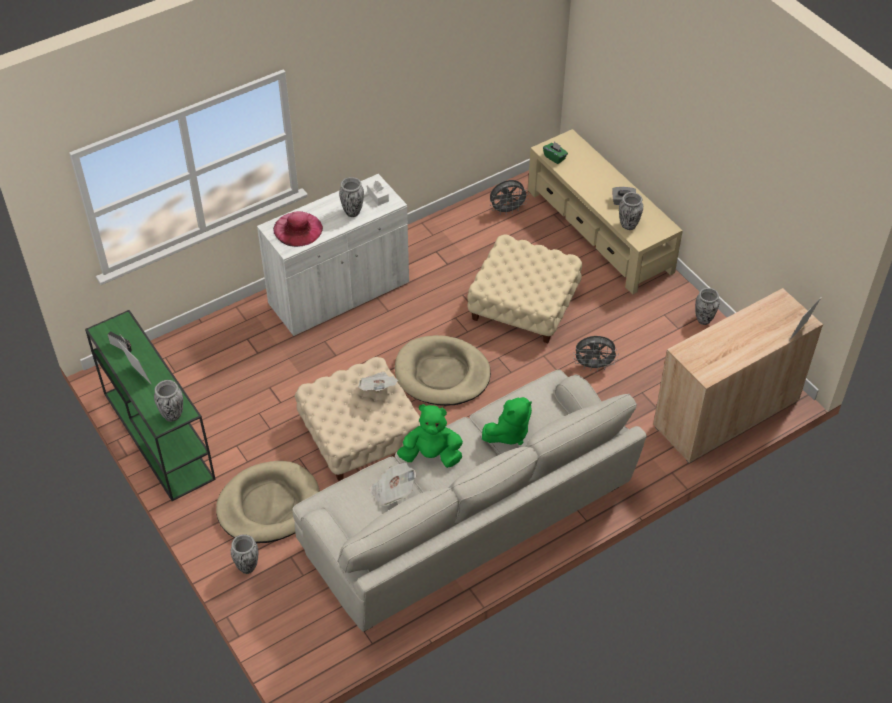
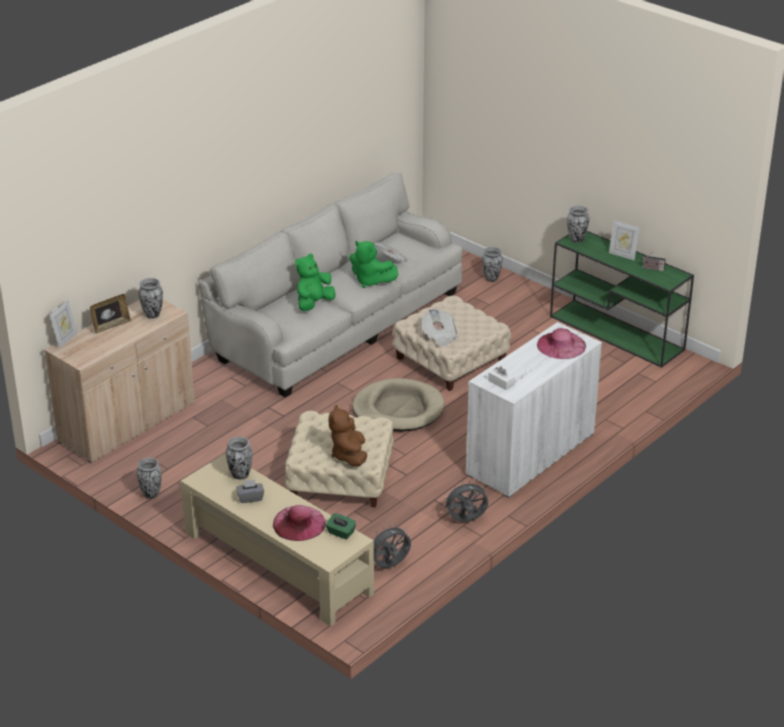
camera: 165 degrees right, 15 degrees down
beige dog bed [216,461,320,543] -> none
vase [339,177,364,217] -> vase moved to [139,278,163,319]
green plush toy [397,404,463,468] -> green plush toy turned 45 degrees clockwise [349,241,399,288]
grey fan [573,336,619,371] -> grey fan moved to [443,480,489,522]
none -> picture frame [90,294,131,334]
none -> pink hat [273,505,326,541]
none -> brown plush toy [329,405,367,467]

